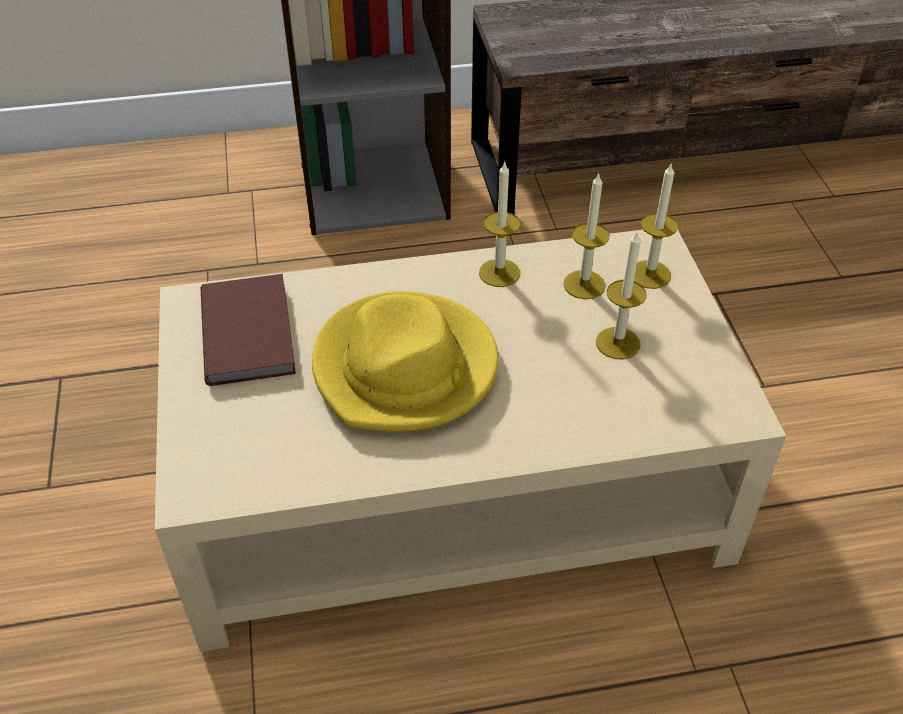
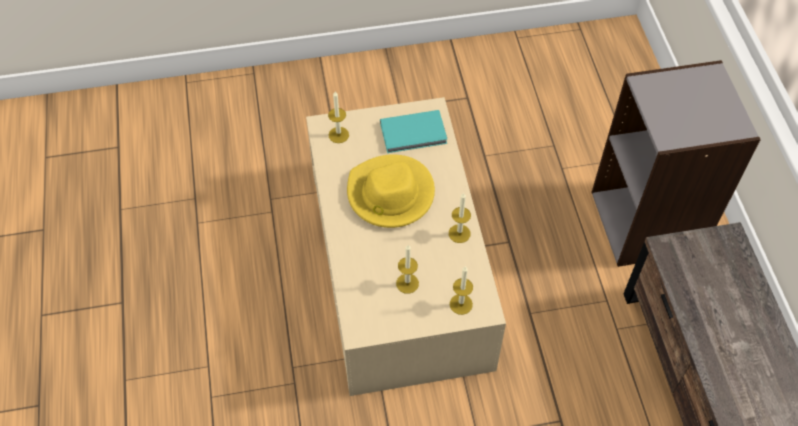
camera: 90 degrees right, 10 degrees up
brown book [201,274,296,386] -> turquoise book [380,110,448,153]
candle [563,172,610,299] -> candle moved to [328,91,349,143]

